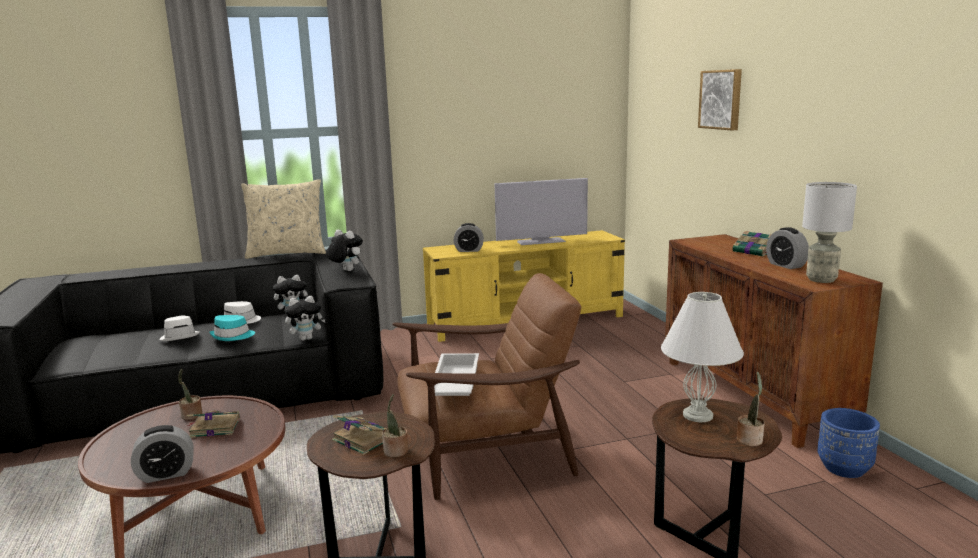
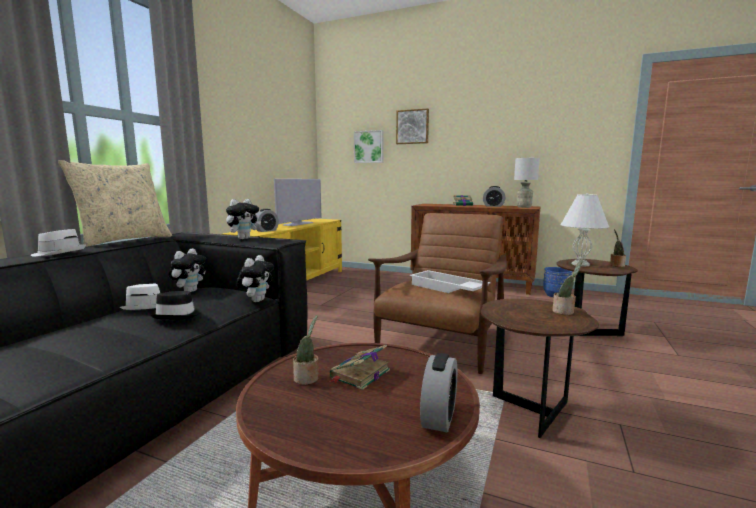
camera: 50 degrees left, 5 degrees down
white hat [159,316,199,341] -> white hat moved to [31,229,86,256]
turquoise hat [209,315,255,341] -> black hat [150,291,202,320]
plush toy [326,230,363,271] -> plush toy turned 150 degrees clockwise [226,199,261,239]
book [332,415,386,455] -> none
none -> picture [354,130,384,163]

